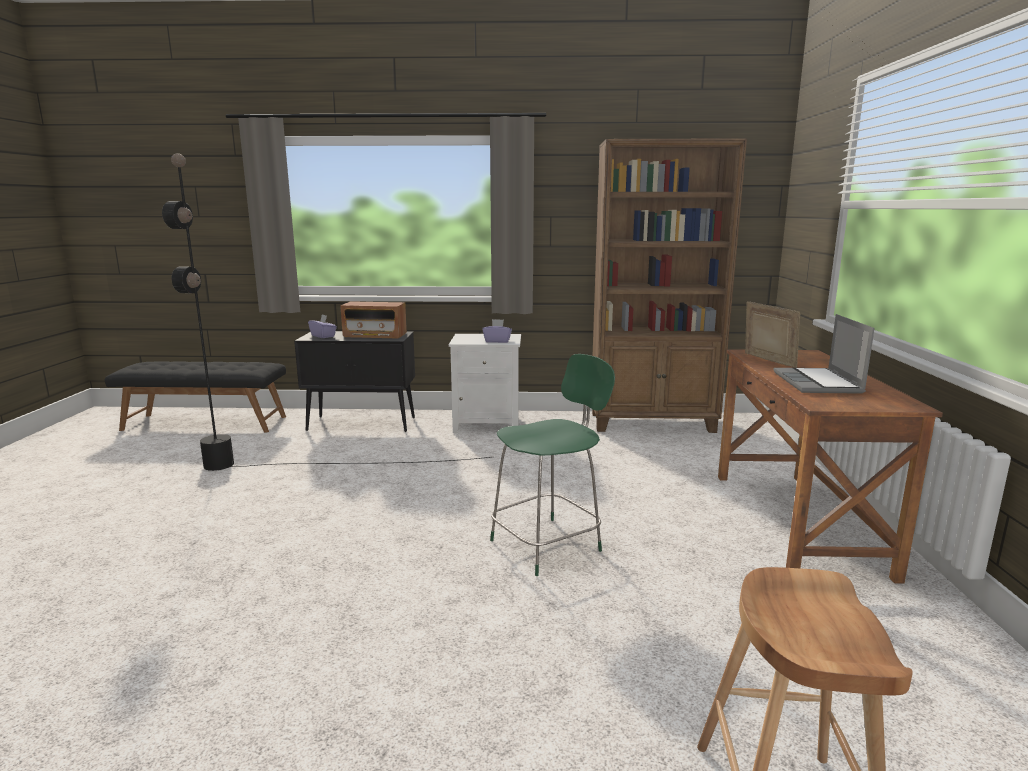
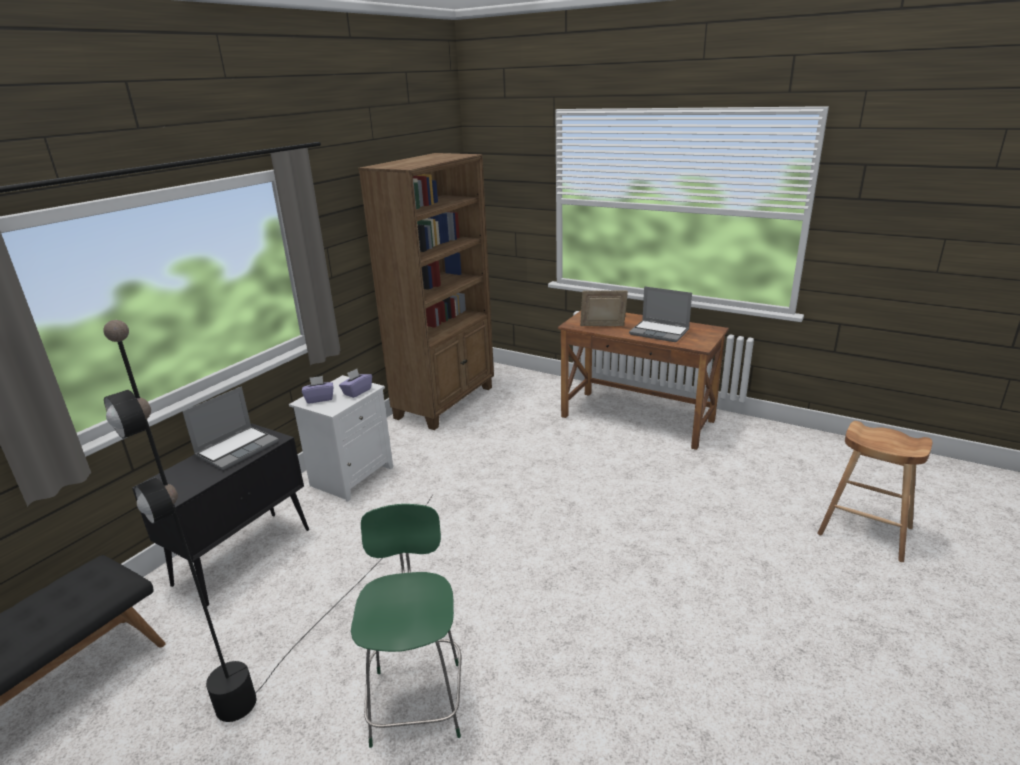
camera: 60 degrees left, 10 degrees up
purple tissue box [308,314,337,338] -> purple tissue box moved to [302,376,333,404]
radio [340,301,407,339] -> laptop [182,386,279,470]
green chair [490,354,615,576] -> green chair moved to [351,504,462,748]

